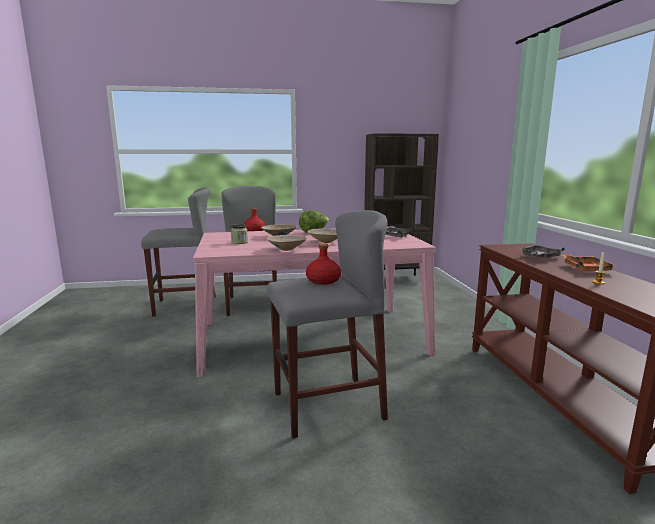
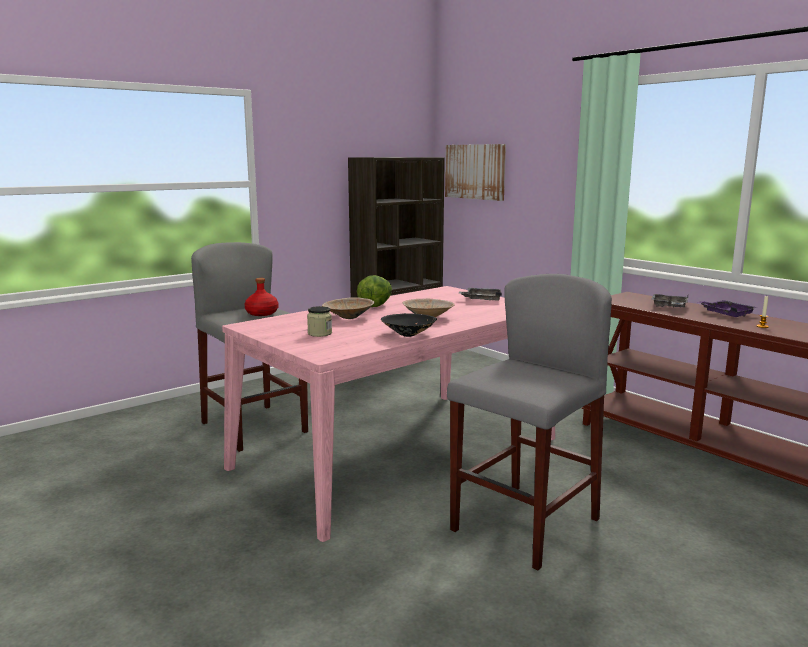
camera: 30 degrees left, 0 degrees up
grey stool [141,187,216,317] -> none
beige bowl [266,235,307,251] -> black bowl [381,313,437,337]
red bottle [306,243,341,285] -> none
orange tray [562,255,617,272] -> purple tray [698,300,758,317]
none -> picture [445,144,506,201]

